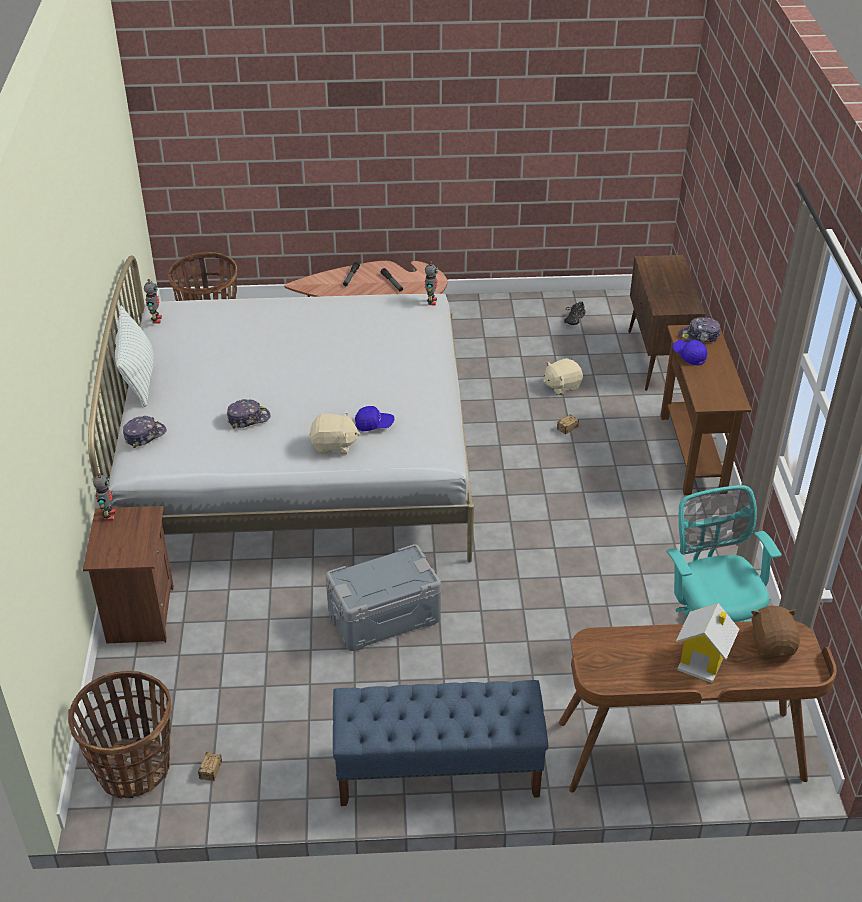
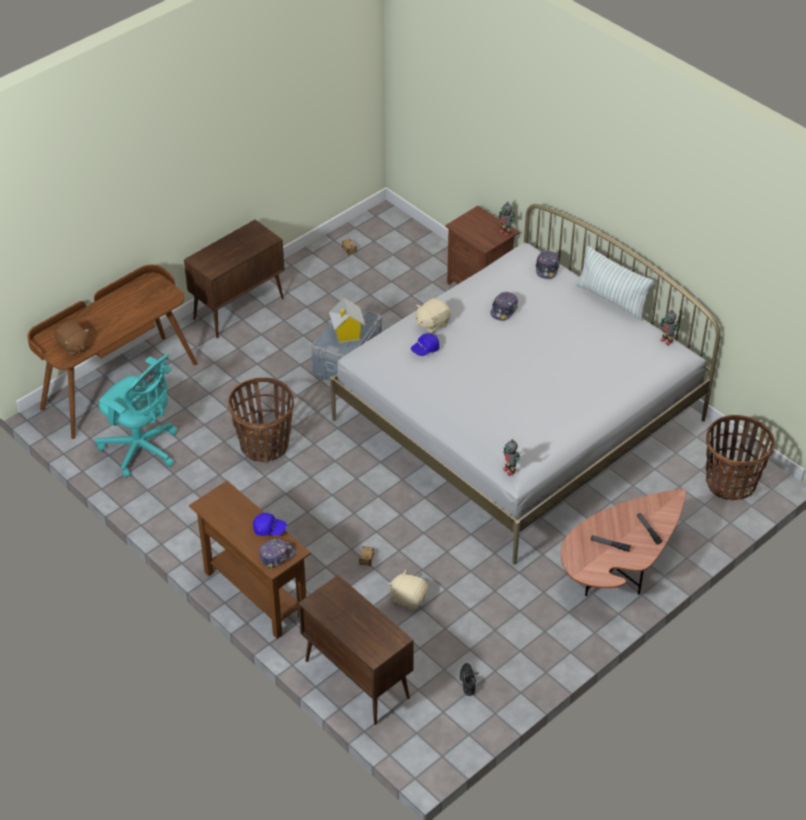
camera: 140 degrees right, 5 degrees up
basket [68,671,172,799] -> basket moved to [228,377,294,463]
blue bench [333,680,549,806] -> brown cabinet [184,220,285,338]
beige plush toy [543,358,583,395] -> beige plush toy turned 90 degrees counterclockwise [389,570,428,610]
toy house [676,603,739,683] -> toy house moved to [329,298,365,343]

